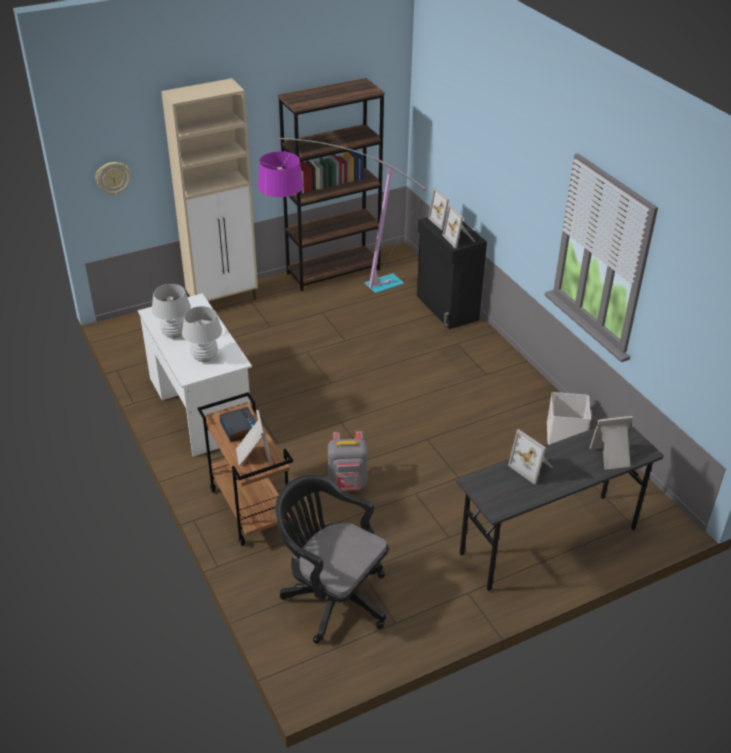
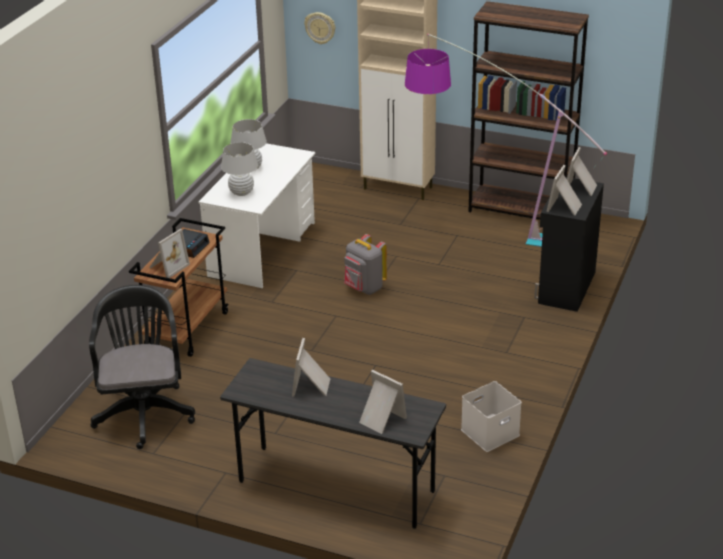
camera: 50 degrees right, 5 degrees down
grey backpack [328,431,368,491] -> grey backpack moved to [344,234,387,295]

